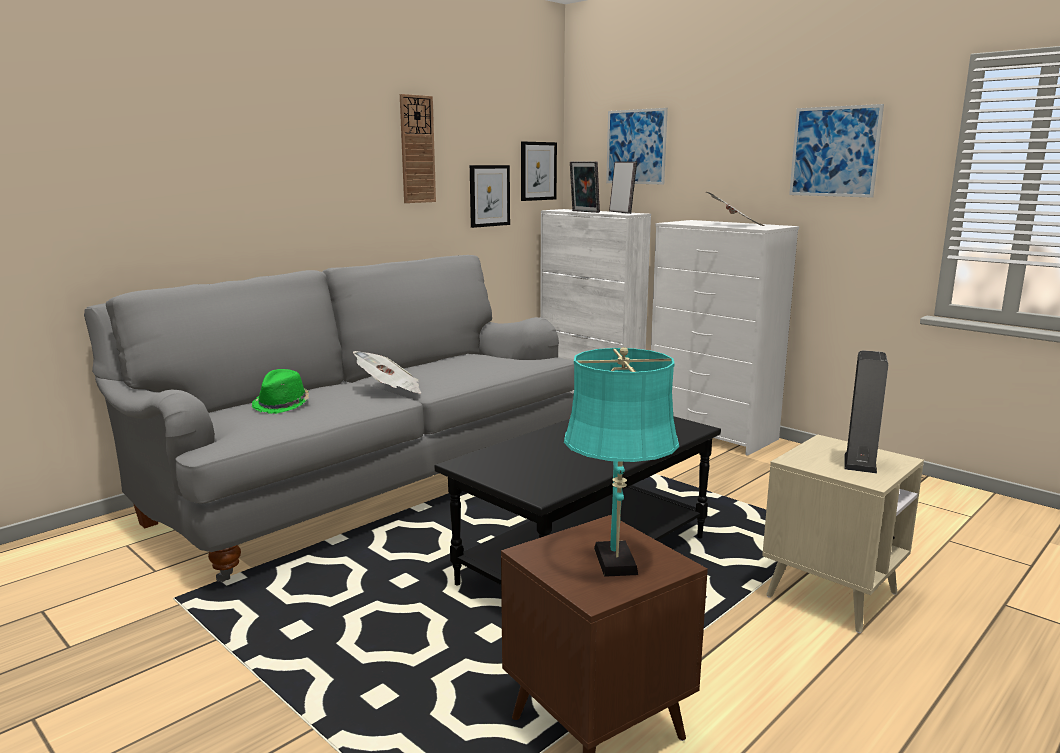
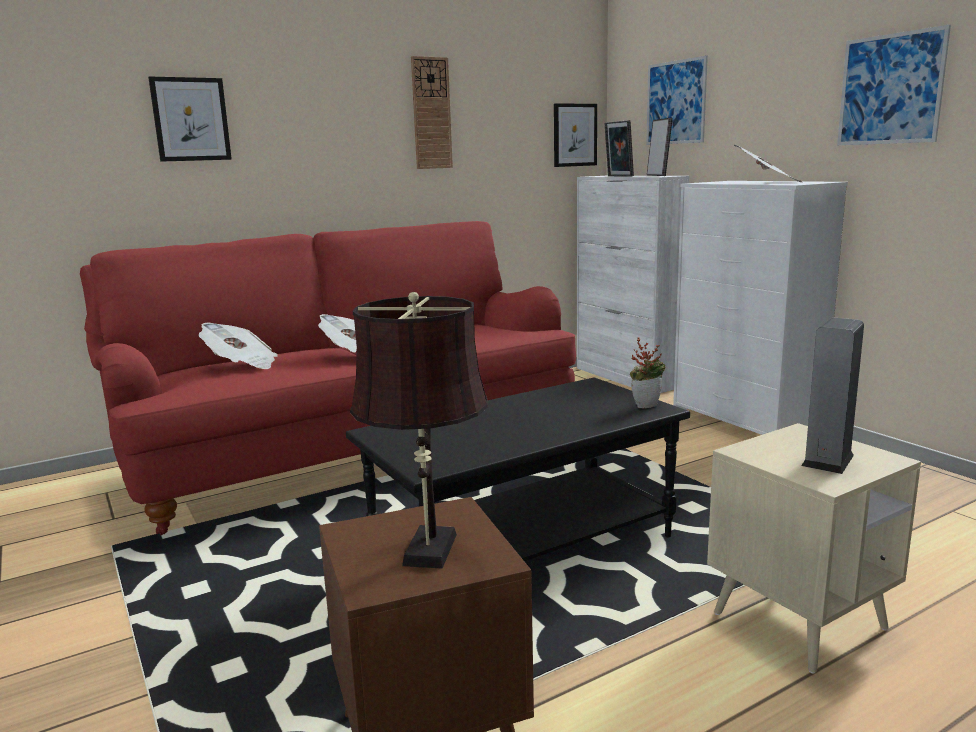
camera: 15 degrees right, 0 degrees up
grey sofa [84,255,574,583] -> red sofa [80,221,576,536]
green hat [252,369,309,414] -> newspaper [198,323,278,369]
picture [470,165,510,228] -> picture moved to [148,76,232,162]
turquoise table lamp [564,347,679,577] -> brown table lamp [350,292,488,569]
none -> potted plant [630,338,666,409]

